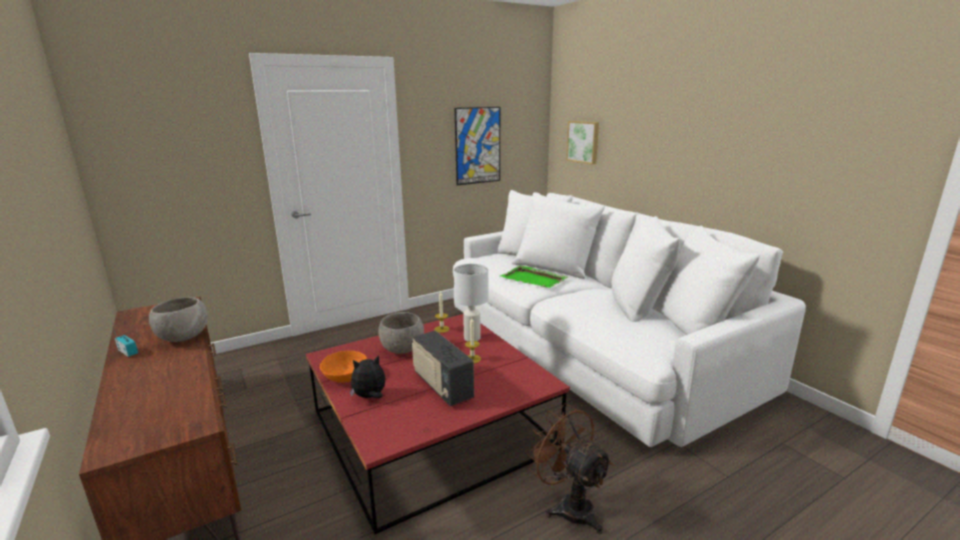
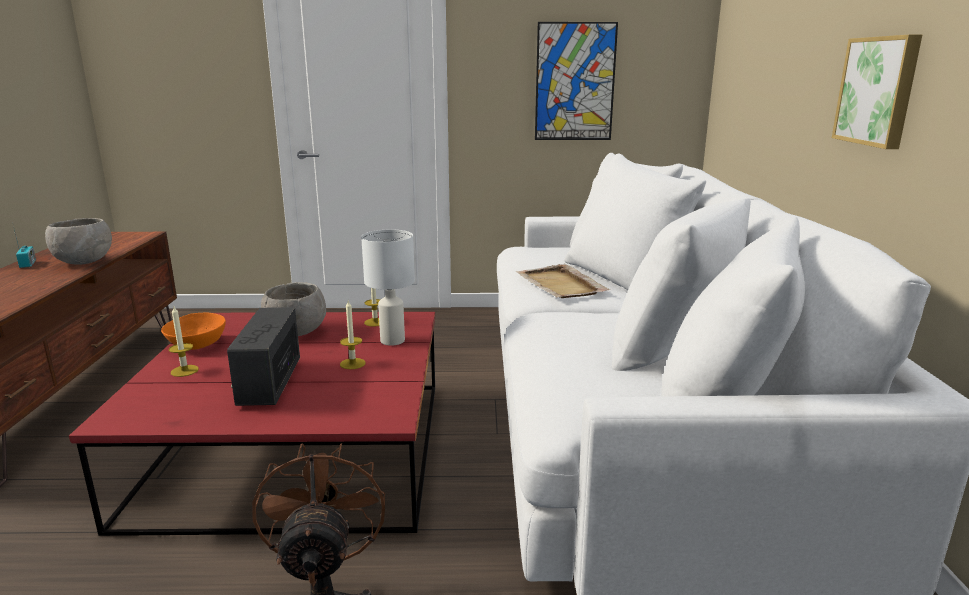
camera: 30 degrees right, 0 degrees up
plush toy [350,355,385,398] -> candle [169,306,199,377]
green tray [501,265,568,288] -> beige tray [516,264,610,298]
picture [566,121,599,164] -> picture moved to [832,35,922,149]

